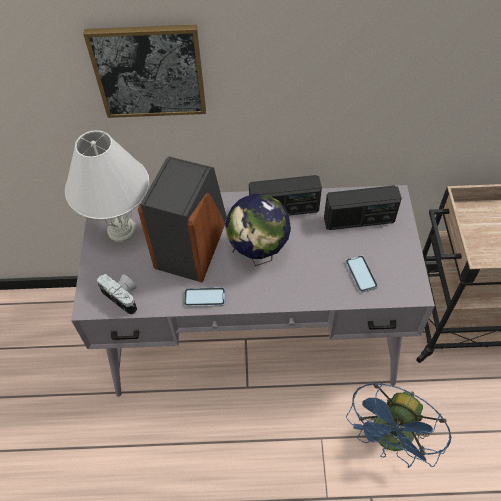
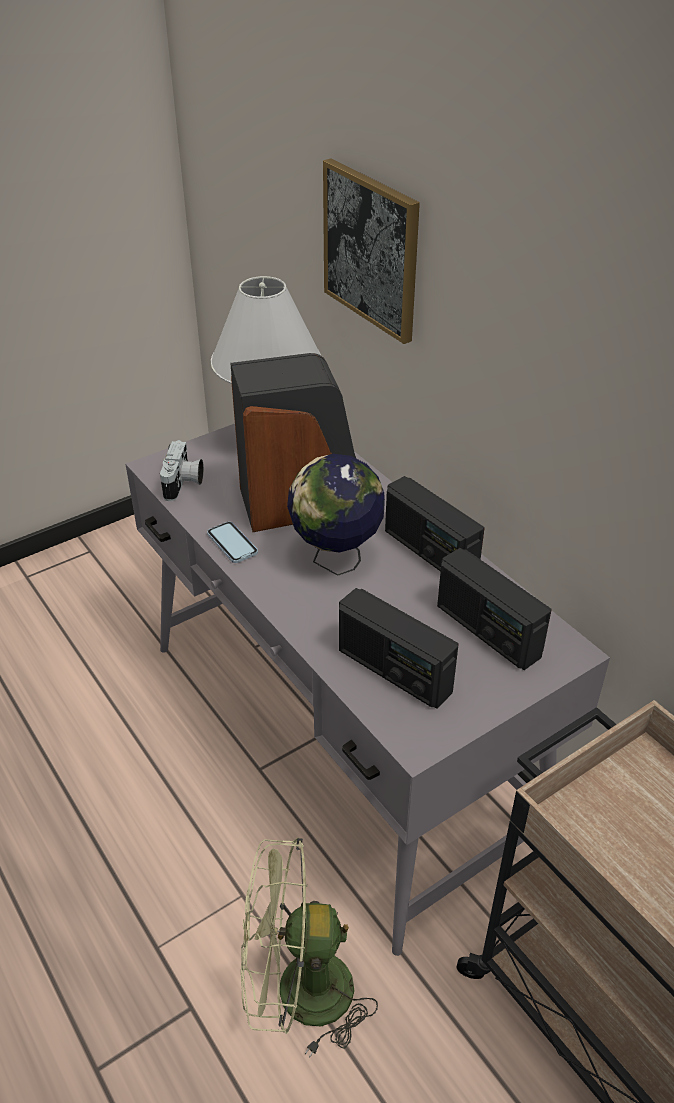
camera: 55 degrees right, 15 degrees down
phone [345,255,378,293] -> radio [339,588,459,709]
blue fan [346,382,452,468] -> green fan [241,838,378,1058]

